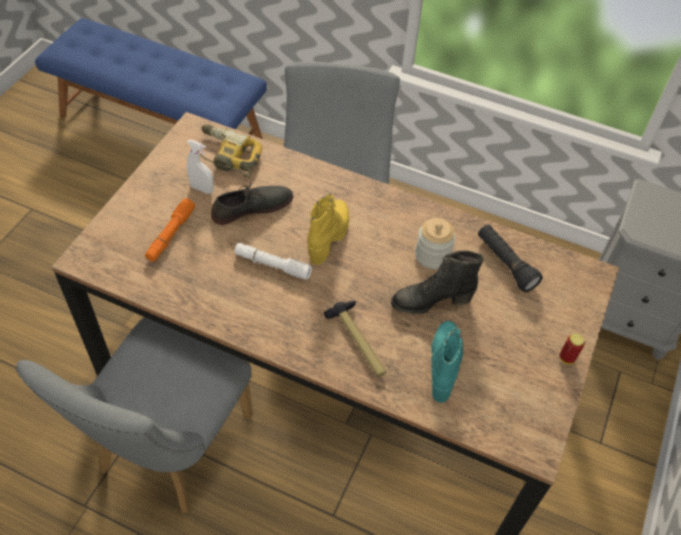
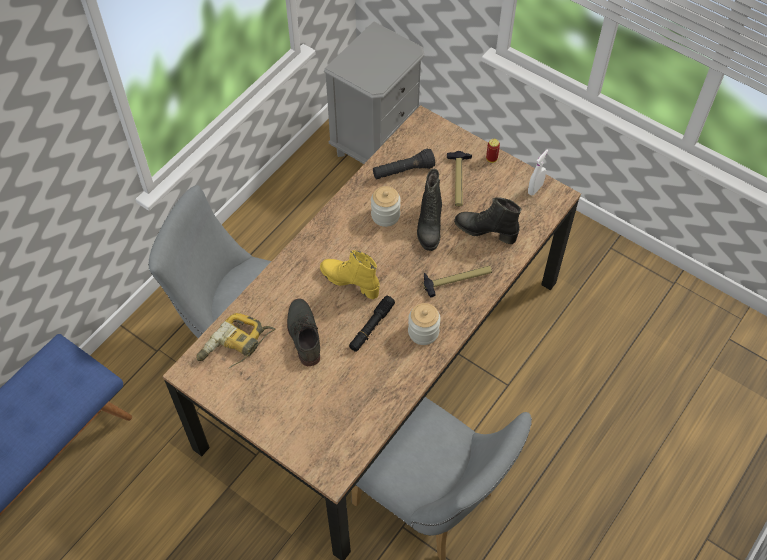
camera: 75 degrees left, 5 degrees up
orange flashlight [145,198,195,262] -> none
white spray bottle [187,140,214,194] -> white spray bottle moved to [528,149,548,195]
white flashlight [235,243,312,280] -> black flashlight [349,296,395,352]
turquoise boot [431,321,463,403] -> black boot [454,197,521,244]
none -> jar [408,303,441,345]
none -> hammer [447,151,472,206]

